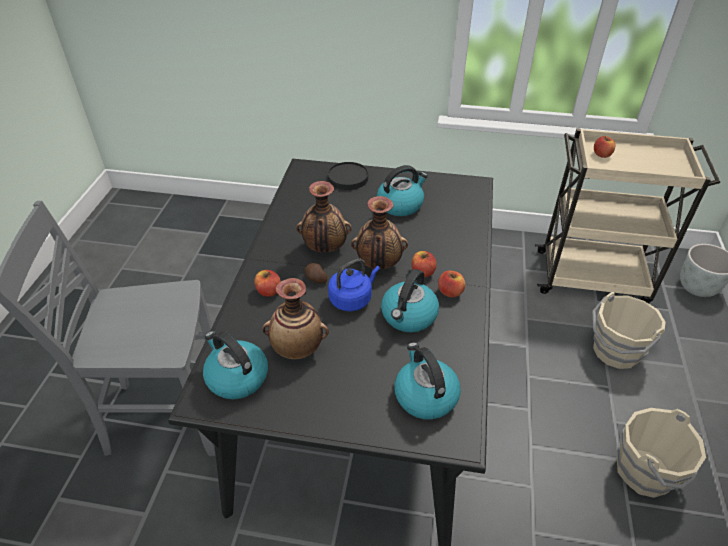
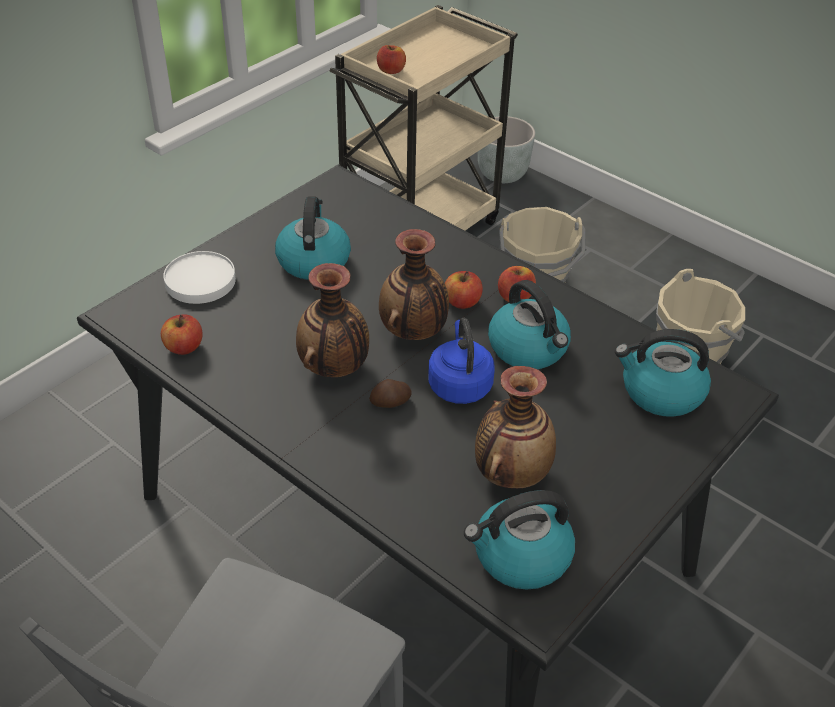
camera: 60 degrees left, 0 degrees up
apple [255,270,281,297] -> apple moved to [161,314,203,355]
black plate [328,162,368,190] -> white plate [163,251,236,304]

